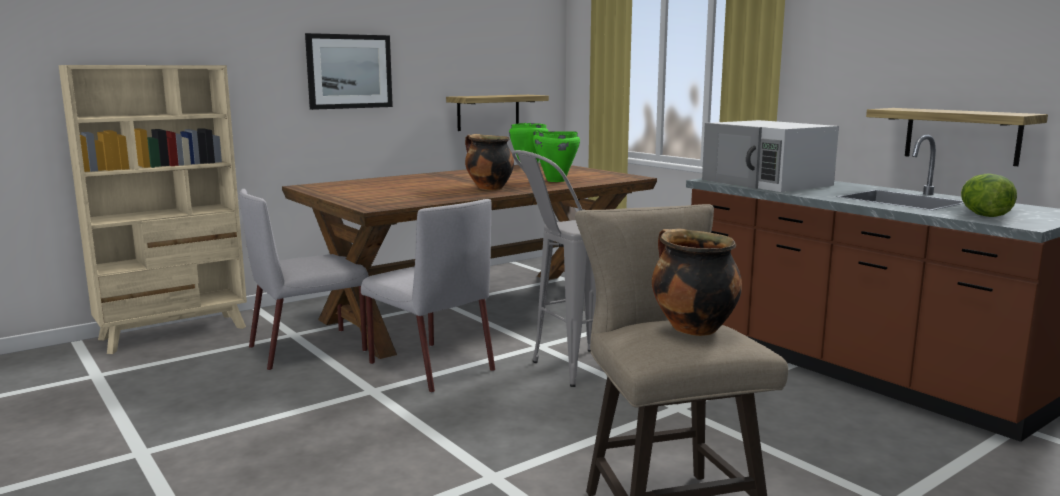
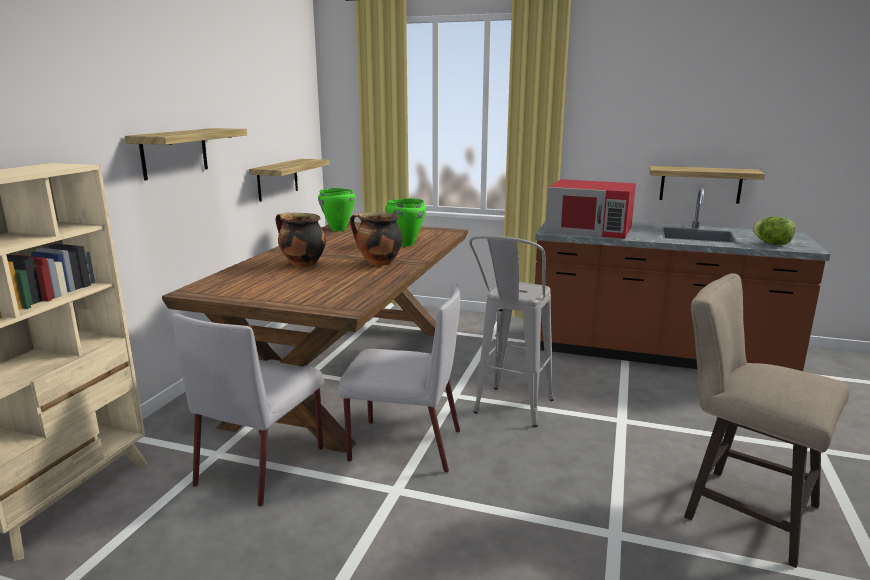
camera: 35 degrees left, 5 degrees up
picture [305,33,393,110] -> shelf [125,128,247,180]
cooking pot [652,228,742,336] -> cooking pot moved to [275,213,326,267]
white microwave [702,120,839,192] -> red microwave [545,179,636,239]

